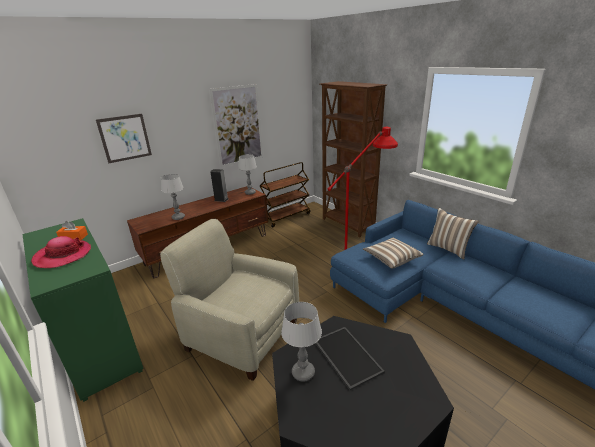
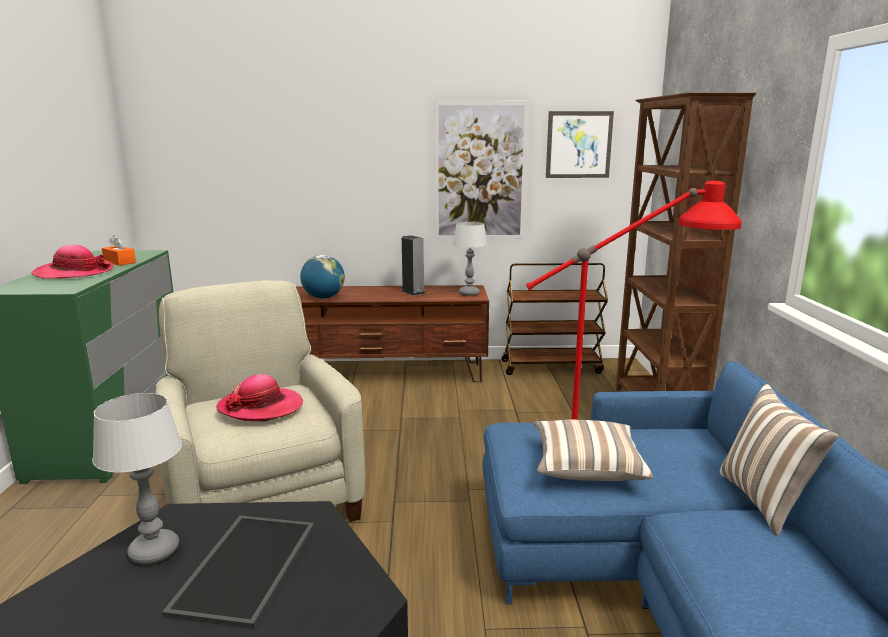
camera: 35 degrees right, 10 degrees down
picture [96,114,152,163] -> picture moved to [546,111,614,178]
table lamp [161,174,185,220] -> globe [300,255,345,299]
none -> hat [217,374,303,422]

